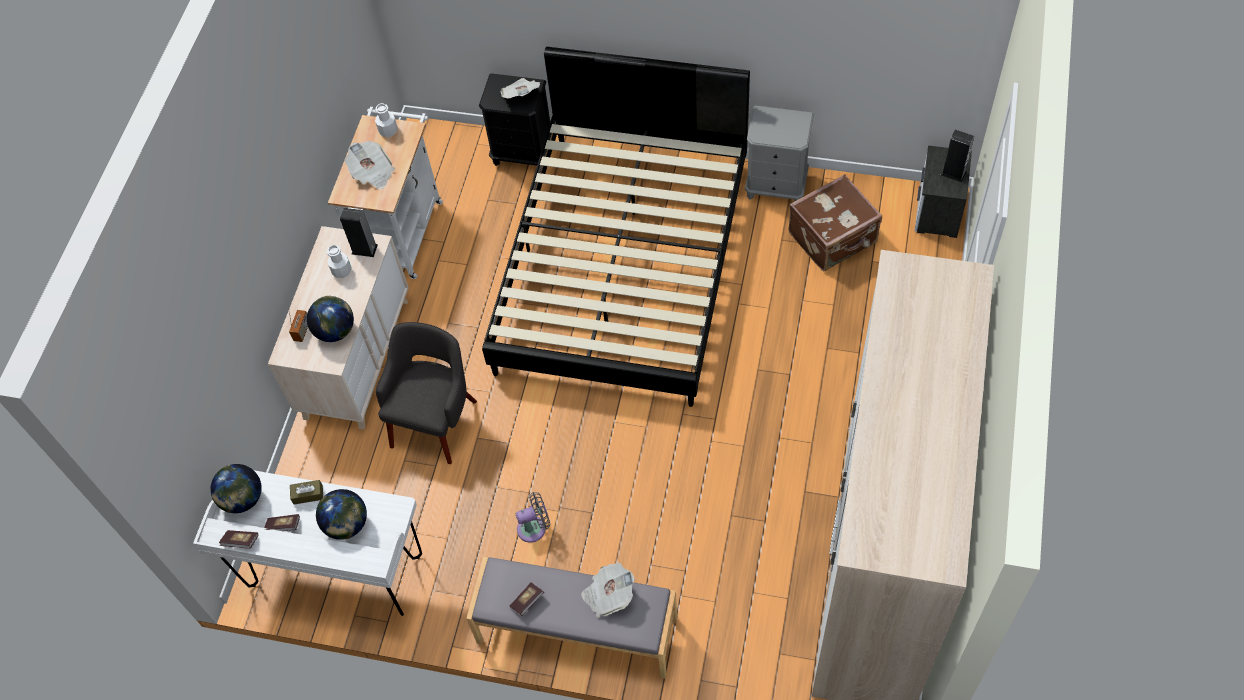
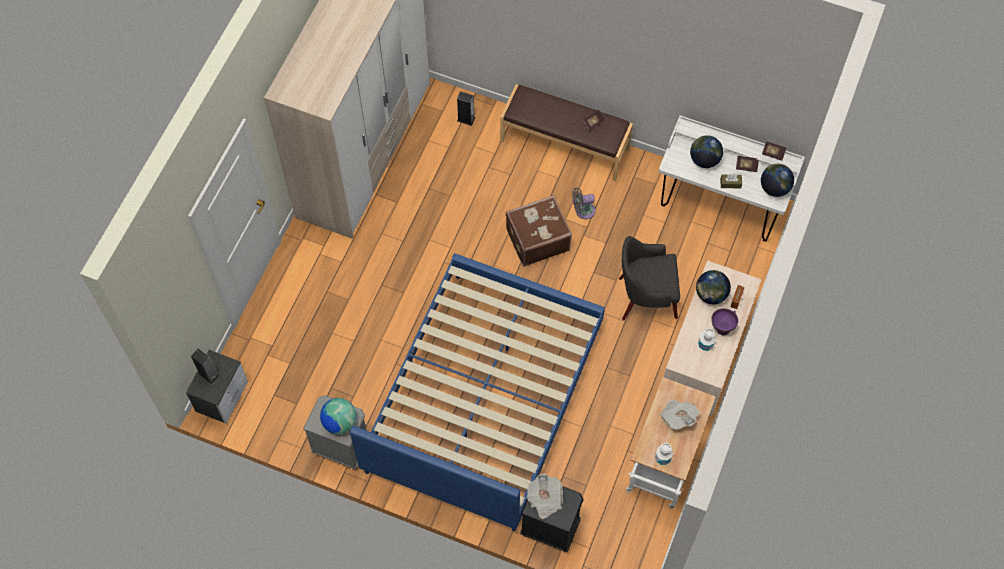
camera: 175 degrees left, 5 degrees up
speaker [340,208,378,257] -> speaker moved to [457,91,476,126]
grey armchair [376,322,477,464] -> grey armchair turned 60 degrees clockwise [619,236,680,320]
grey bench [466,557,677,679] -> brown bench [500,84,633,181]
black bed [482,47,750,407] -> blue bed [350,253,605,532]
newspaper [581,563,635,617] -> none
brown suitcase [789,174,882,271] -> brown suitcase moved to [506,195,572,267]
none -> globe [320,398,356,434]
none -> purple bowl [711,308,738,335]

